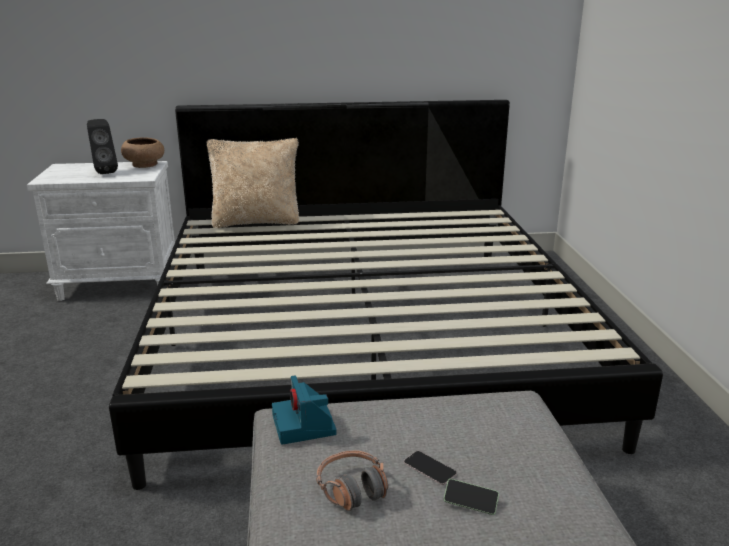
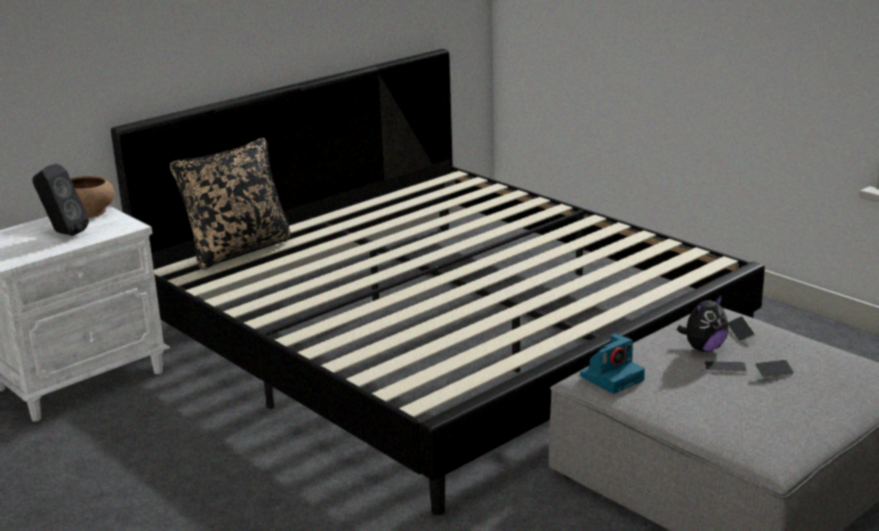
camera: 35 degrees left, 0 degrees up
beige pillow [206,137,300,229] -> black pillow [169,137,291,270]
camera [272,375,337,445] -> camera turned 75 degrees counterclockwise [580,334,645,394]
headphones [316,450,388,511] -> none
none -> plush toy [677,294,729,352]
none -> phone [728,316,755,342]

